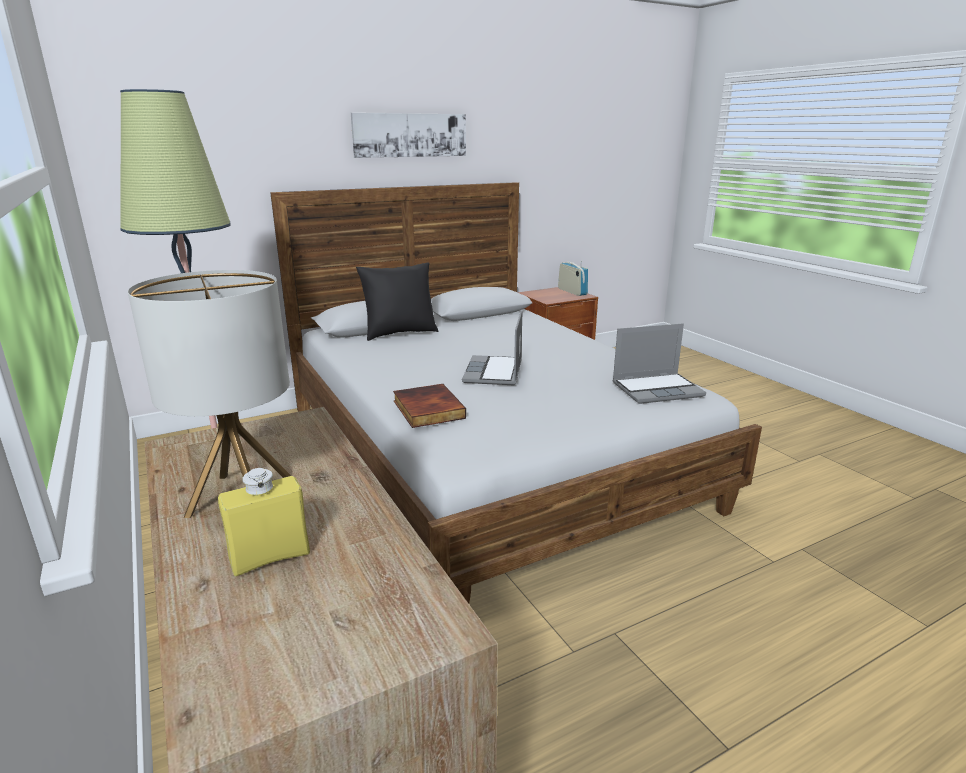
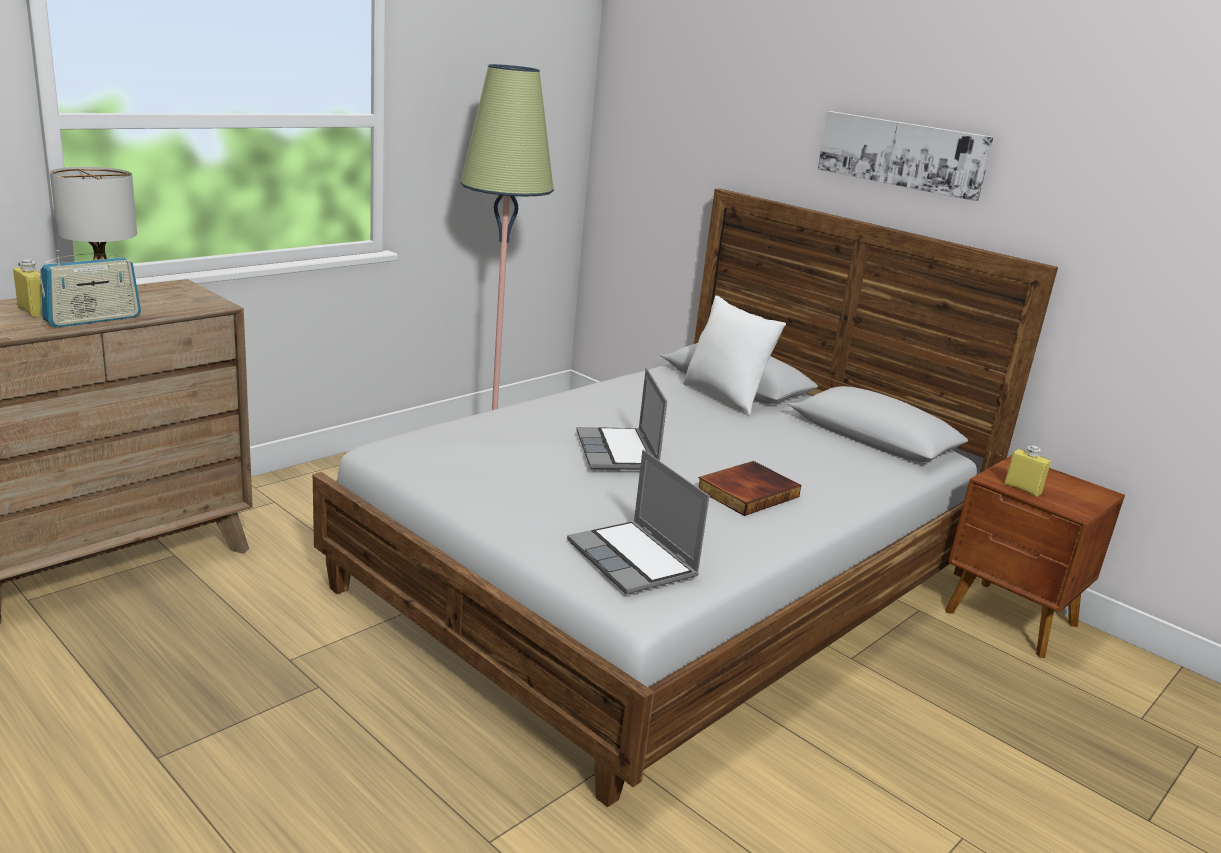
camera: 70 degrees right, 0 degrees up
black pillow [356,263,439,341] -> white pillow [683,296,786,415]
book [393,384,466,428] -> book moved to [698,461,801,516]
laptop [462,310,522,385] -> laptop turned 90 degrees counterclockwise [576,368,667,470]
radio [558,261,588,296] -> radio moved to [40,250,141,327]
none -> yellow bottle [1004,445,1051,497]

